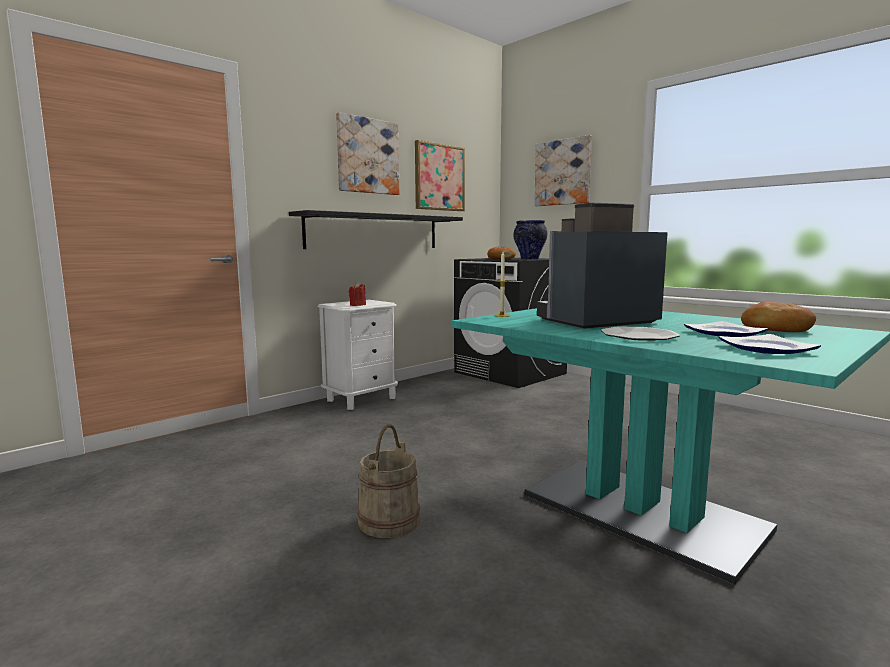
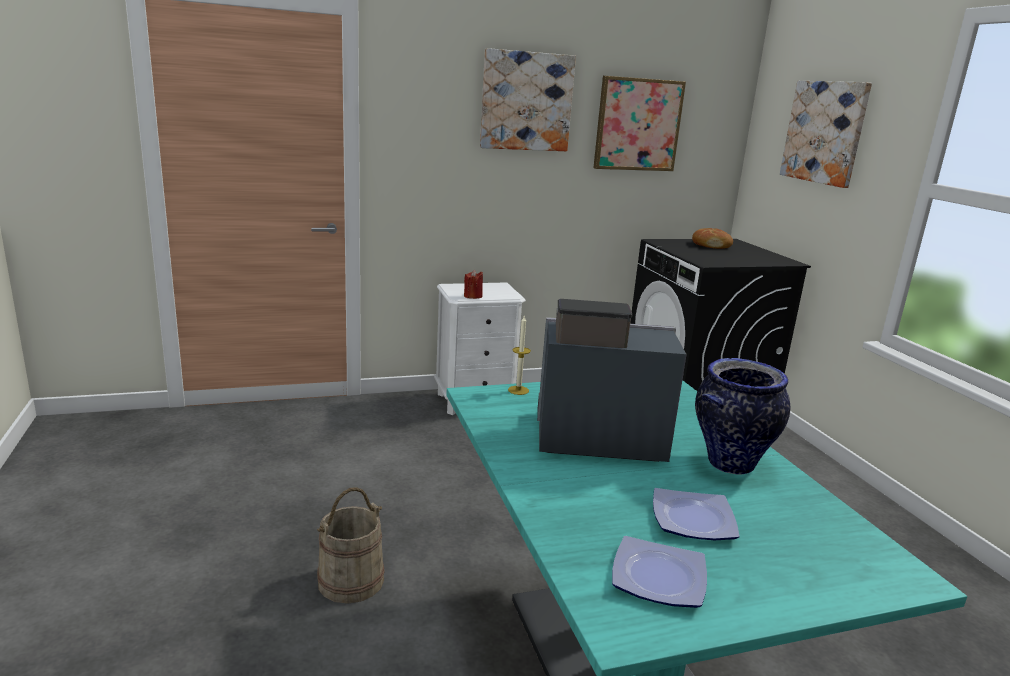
camera: 25 degrees right, 10 degrees up
black shelf [289,210,463,249] -> none
vase [513,220,547,260] -> vase moved to [695,358,790,475]
plate [601,327,680,341] -> none
bread [741,302,816,332] -> none

